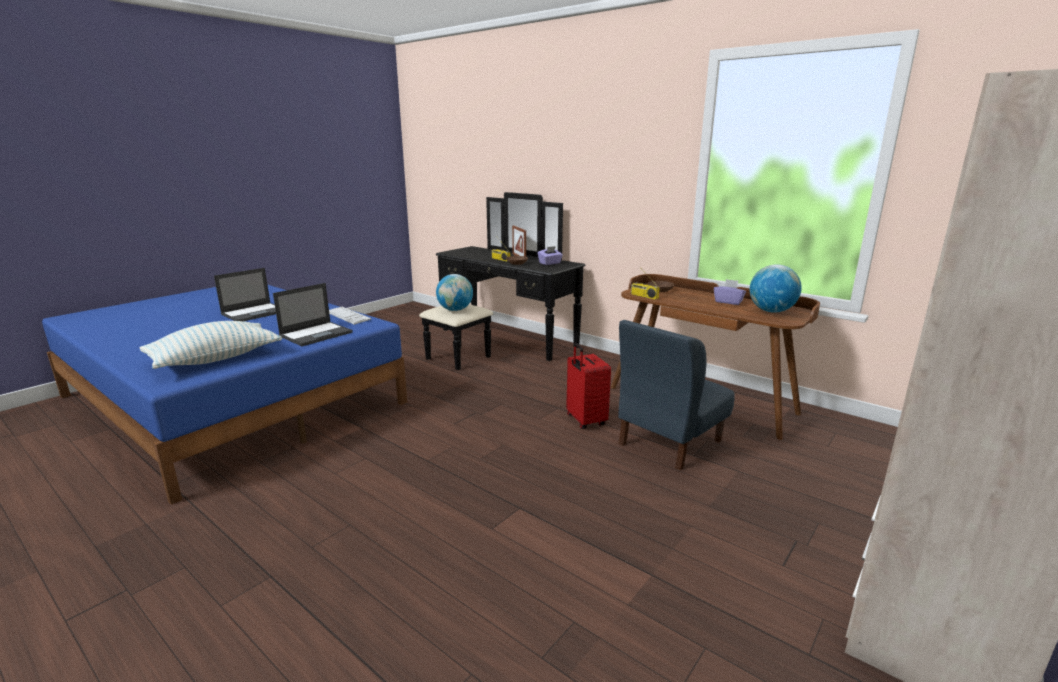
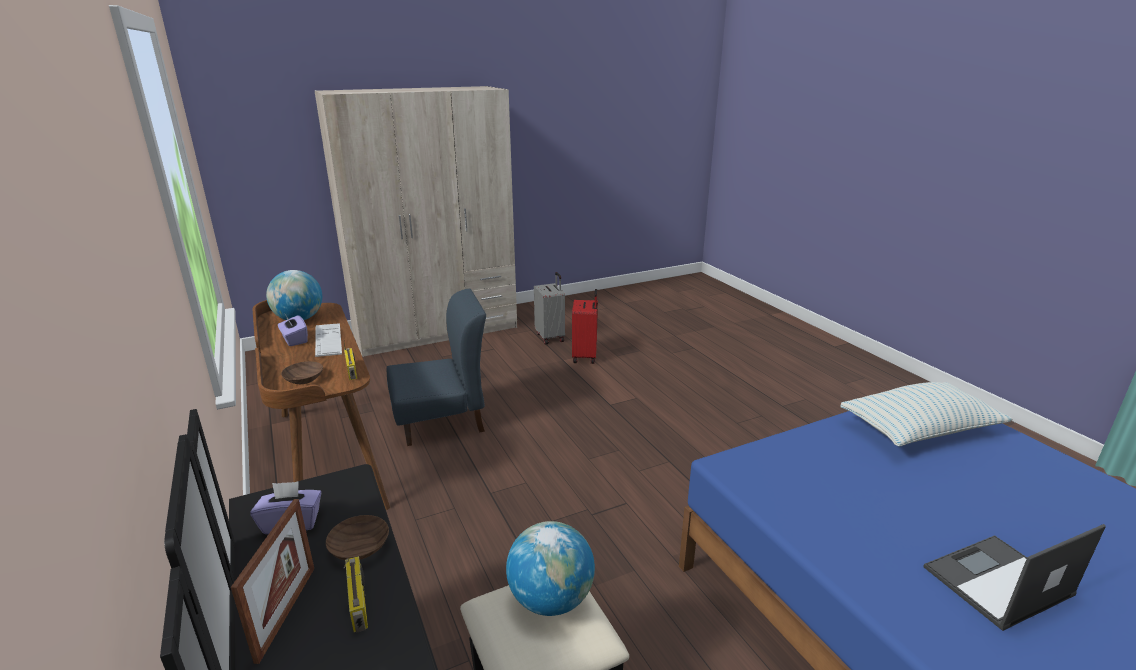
camera: 155 degrees left, 5 degrees up
laptop [273,283,353,346] -> none
keyboard [329,307,371,325] -> keyboard moved to [315,324,342,357]
red suitcase [566,343,611,429] -> red suitcase moved to [572,289,598,364]
none -> grey suitcase [534,272,565,344]

